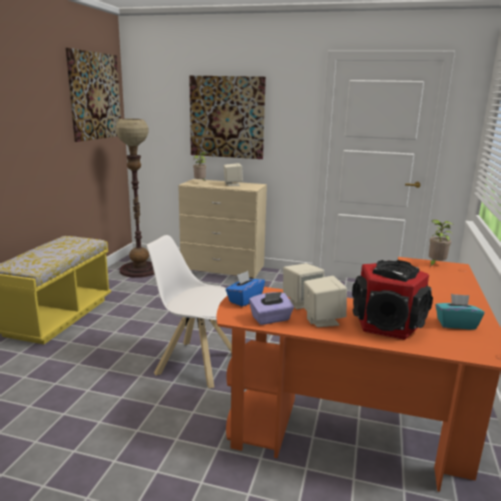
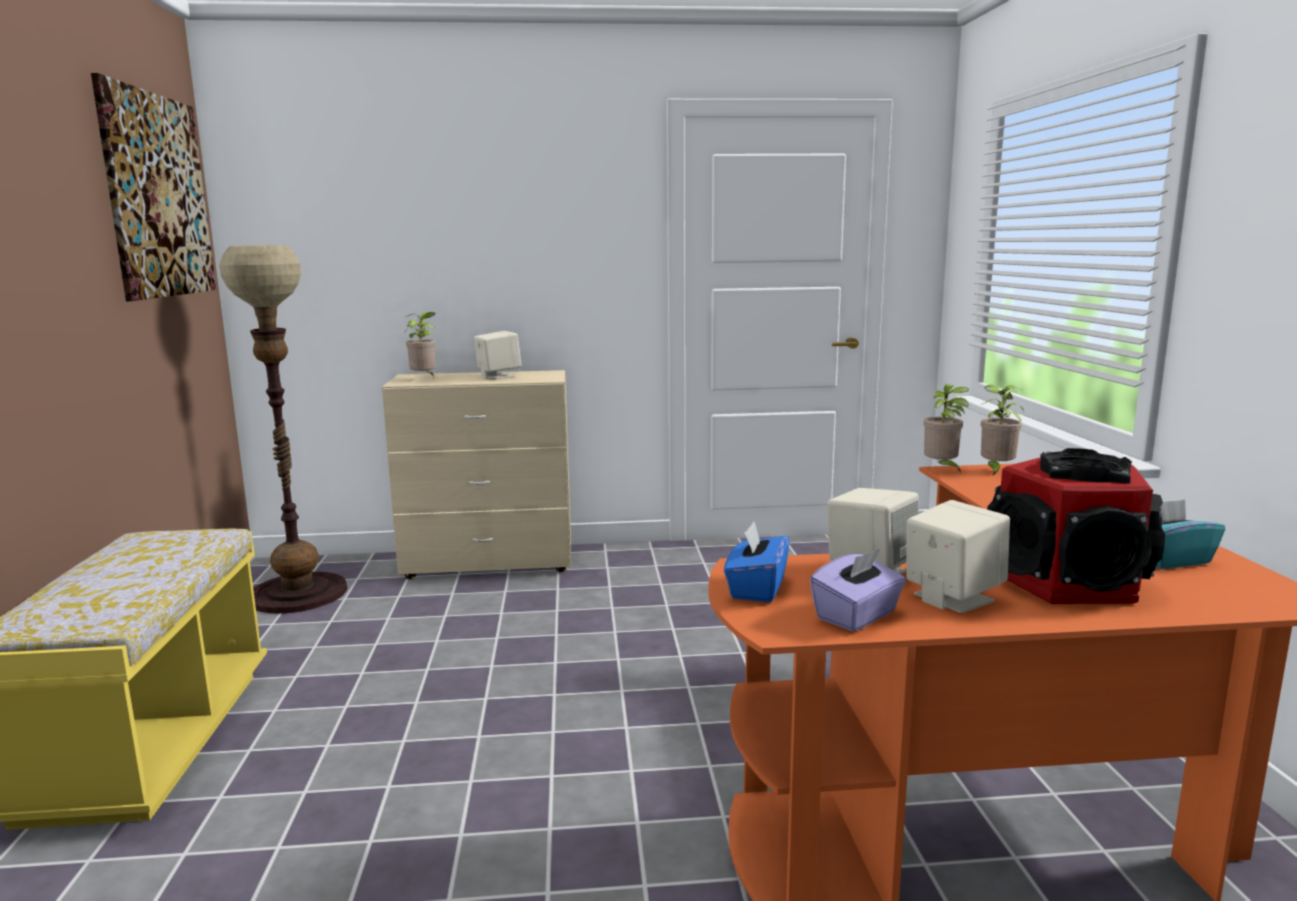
camera: 20 degrees left, 5 degrees down
white chair [147,235,232,389] -> none
picture [189,76,266,159] -> none
none -> potted plant [924,384,969,473]

